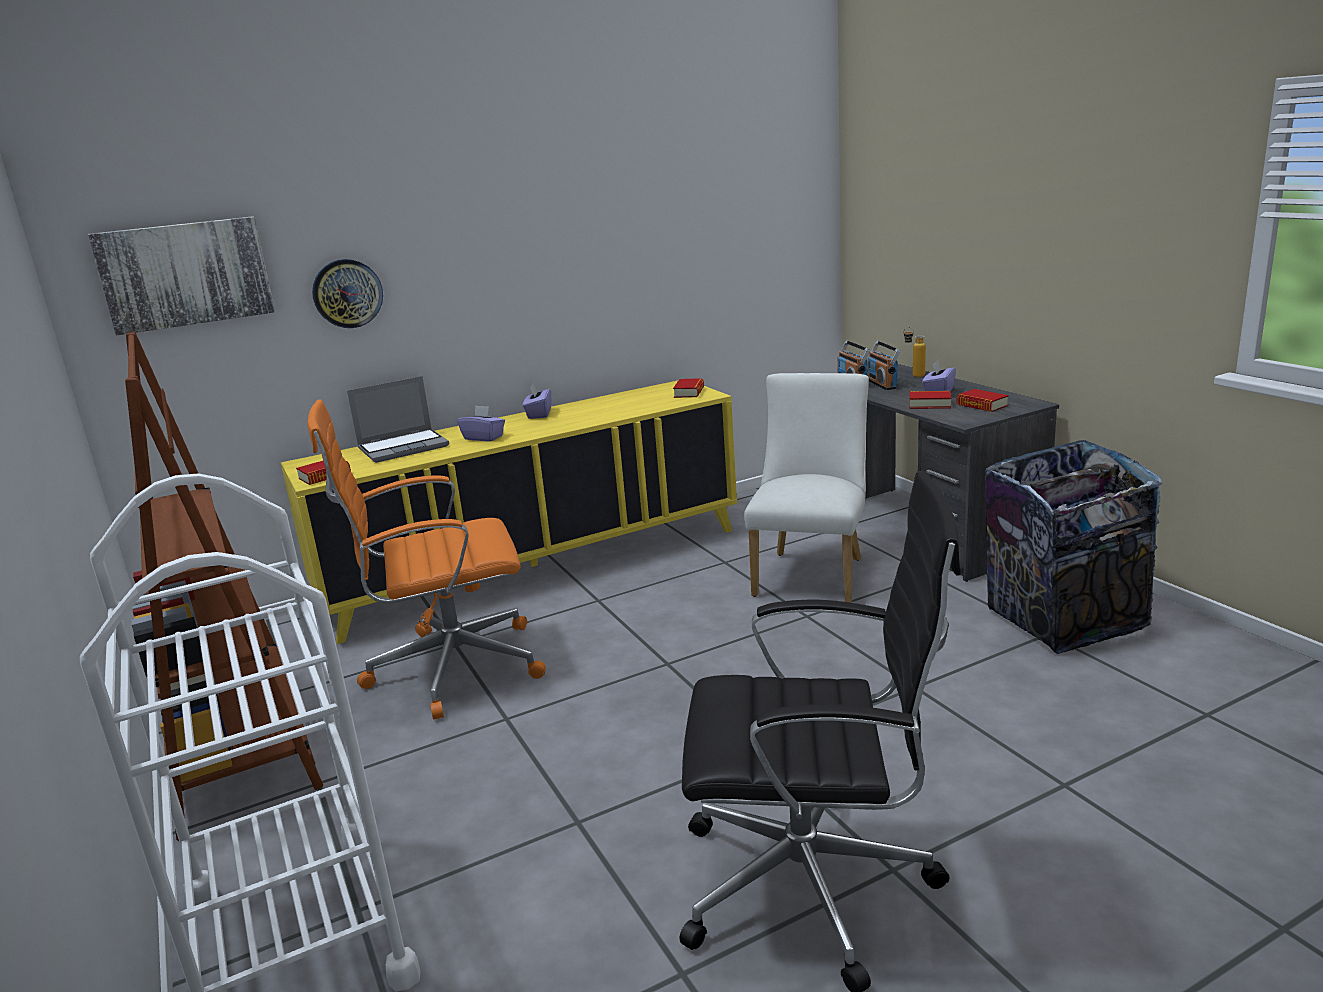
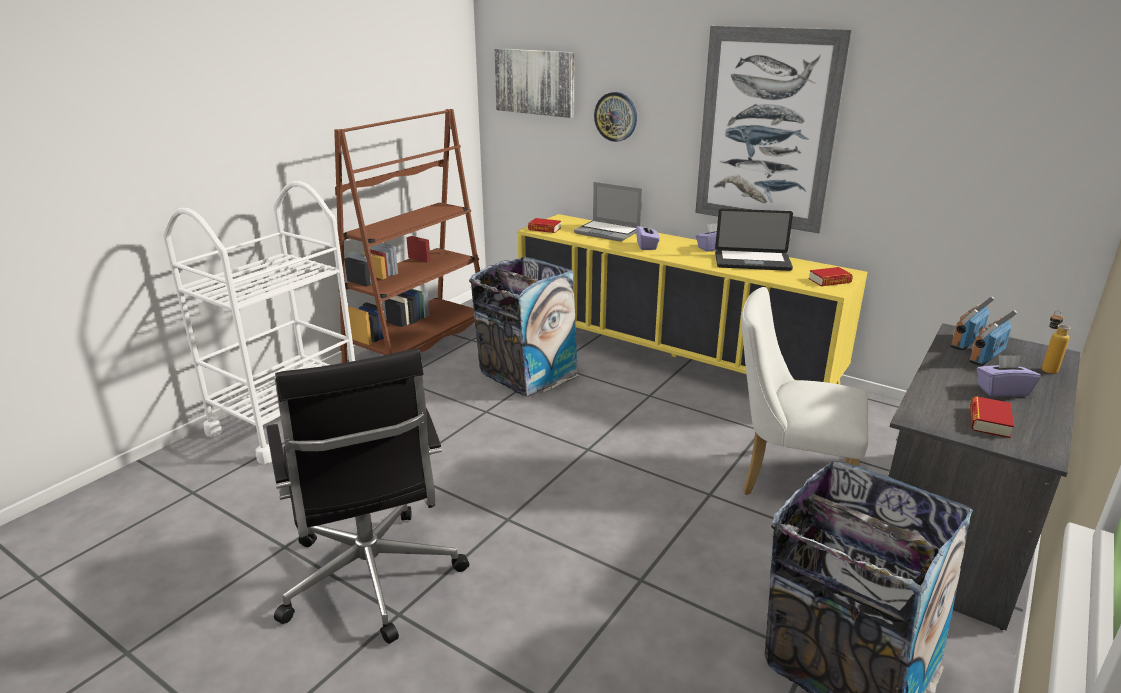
camera: 60 degrees right, 5 degrees up
orange office chair [307,399,546,719] -> trash can [469,257,579,397]
white chair [744,373,869,603] -> white chair turned 150 degrees counterclockwise [741,287,868,495]
book [909,391,951,409] -> none
none -> picture [695,26,852,233]
none -> laptop [715,209,793,271]

